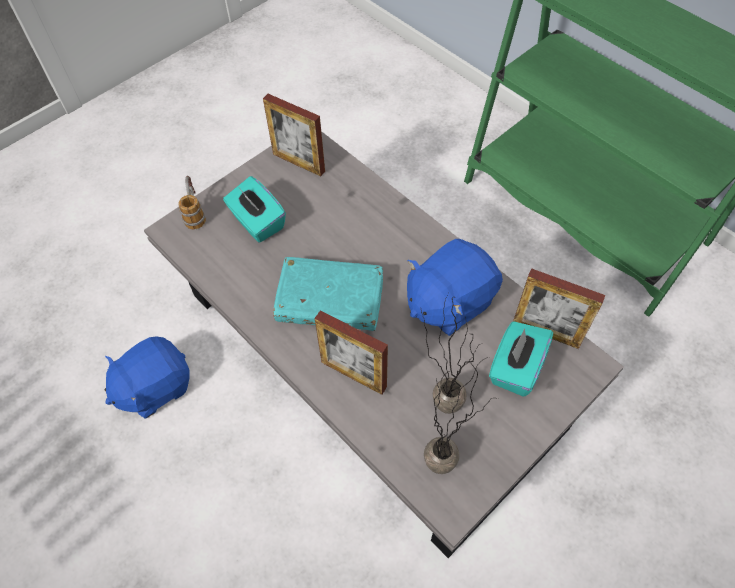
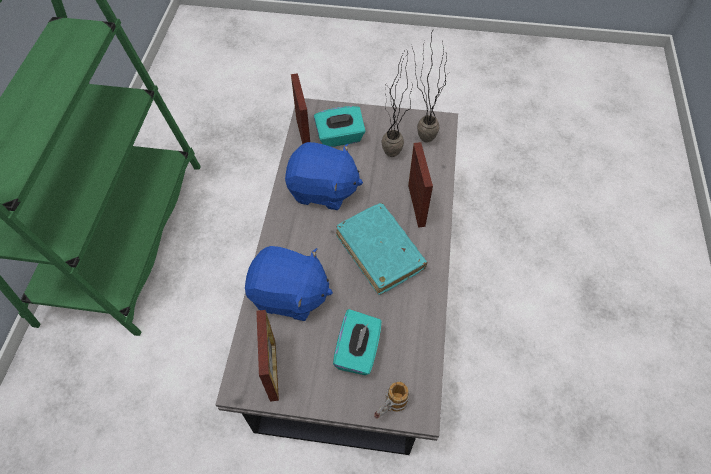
camera: 130 degrees left, 0 degrees up
blue plush toy [105,337,190,419] -> blue plush toy moved to [245,246,333,321]

